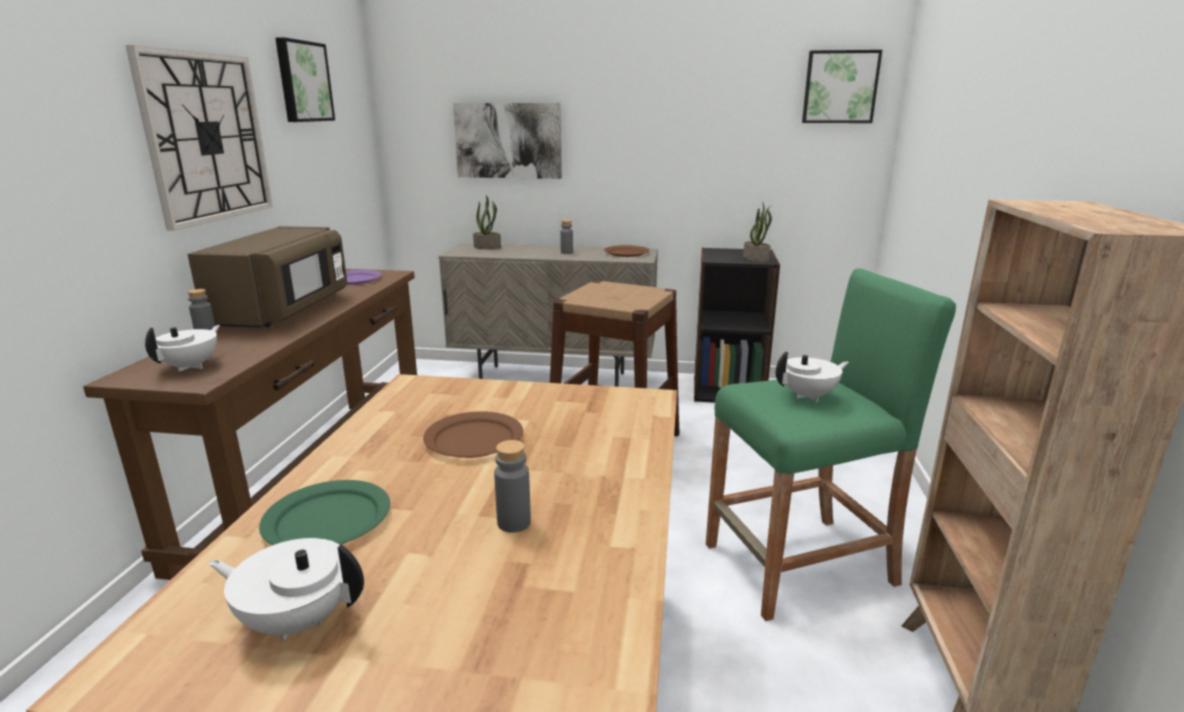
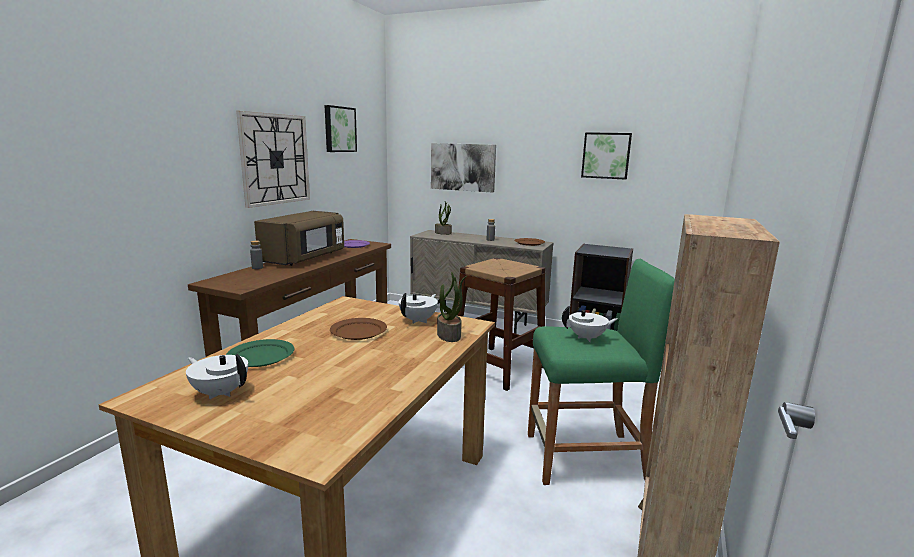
camera: 15 degrees right, 5 degrees down
white teapot [145,325,220,372] -> white teapot moved to [399,293,438,324]
grey bottle [494,440,531,533] -> none
potted plant [743,203,772,262] -> potted plant moved to [437,272,468,342]
picture [802,50,882,123] -> picture moved to [581,132,632,180]

